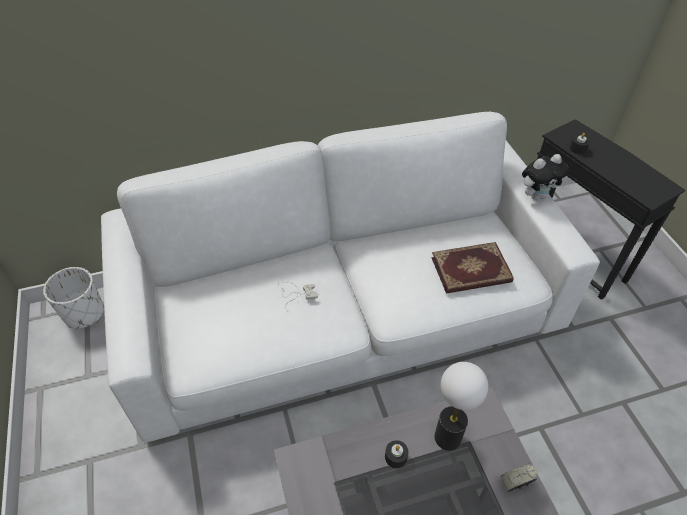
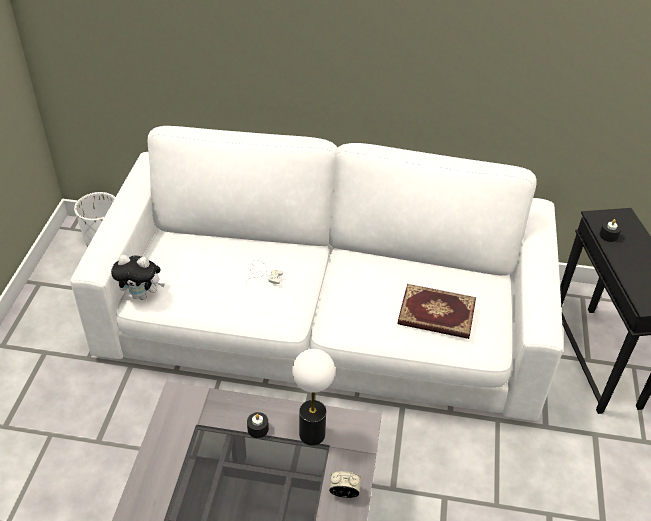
camera: 25 degrees right, 5 degrees down
plush toy [522,154,569,200] -> plush toy moved to [111,255,165,300]

